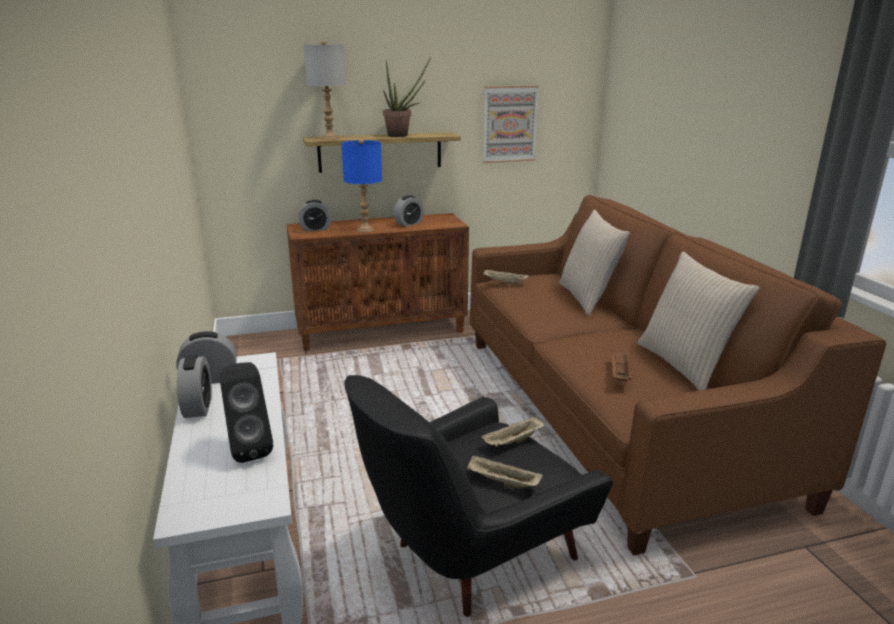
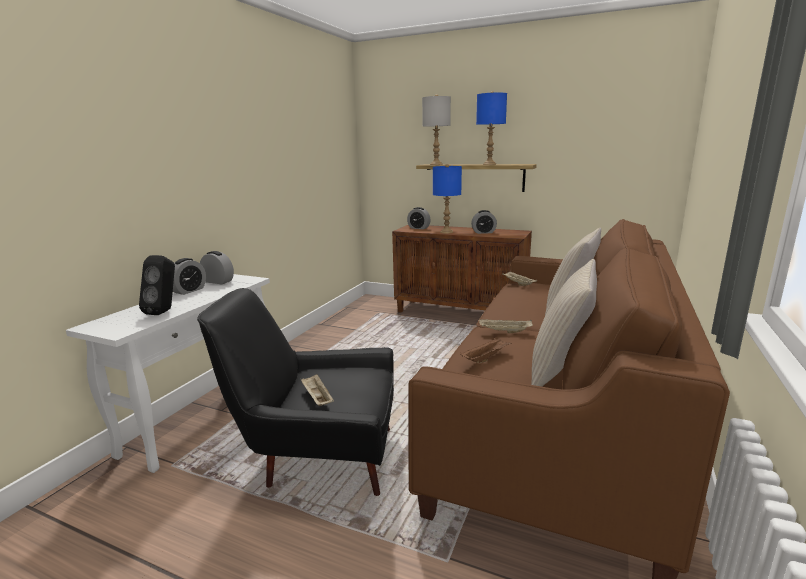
camera: 40 degrees right, 5 degrees down
potted plant [383,57,431,137] -> blue table lamp [476,91,507,165]
beige tray [481,416,545,447] -> beige tray moved to [479,319,533,333]
picture [483,86,539,163] -> none

